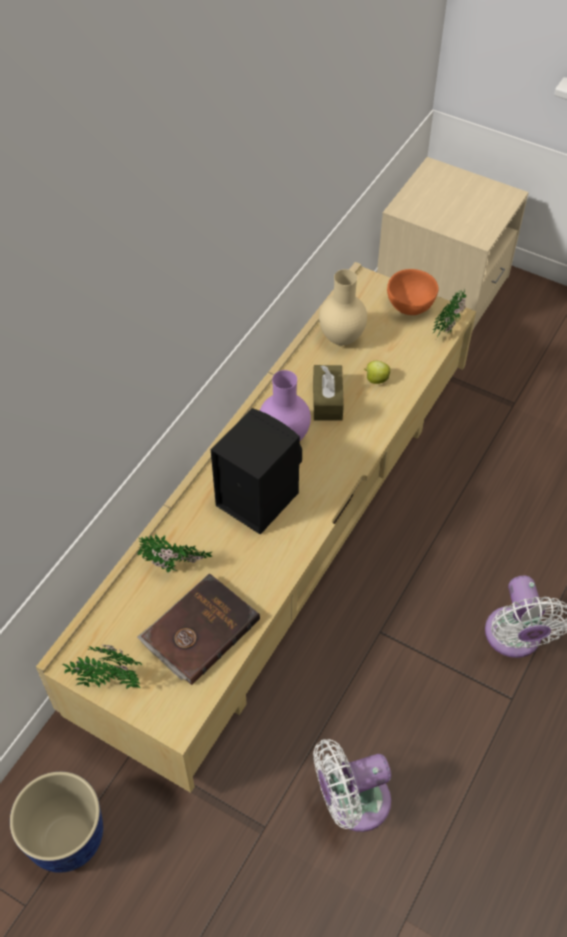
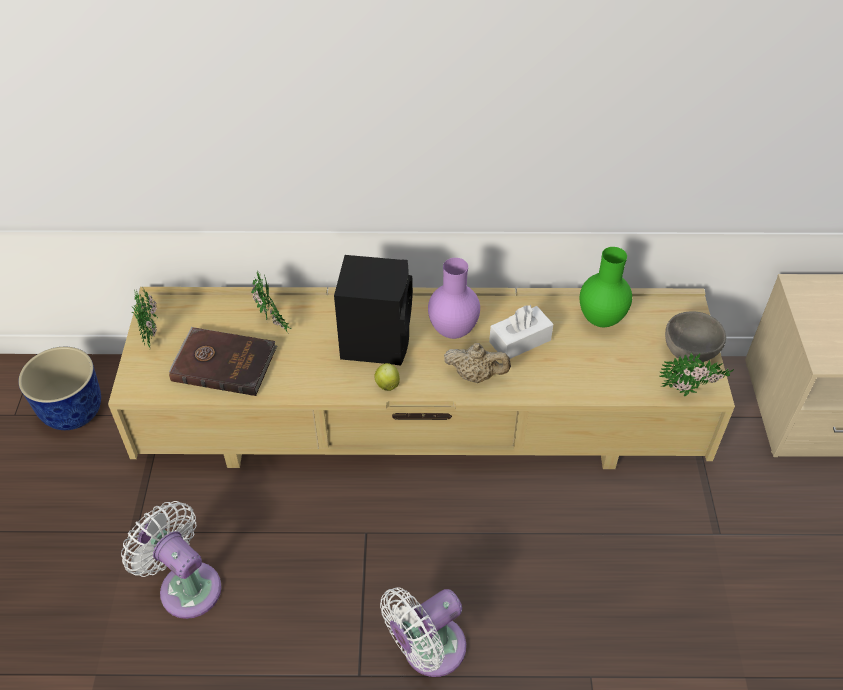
camera: 60 degrees right, 5 degrees down
brown tissue box [313,365,344,421] -> white tissue box [489,305,553,359]
beige vase [319,269,367,345] -> green vase [580,247,632,327]
apple [364,361,390,384] -> apple moved to [374,363,400,391]
orange bowl [387,269,439,315] -> grey bowl [665,312,726,363]
none -> beige teapot [444,343,511,383]

